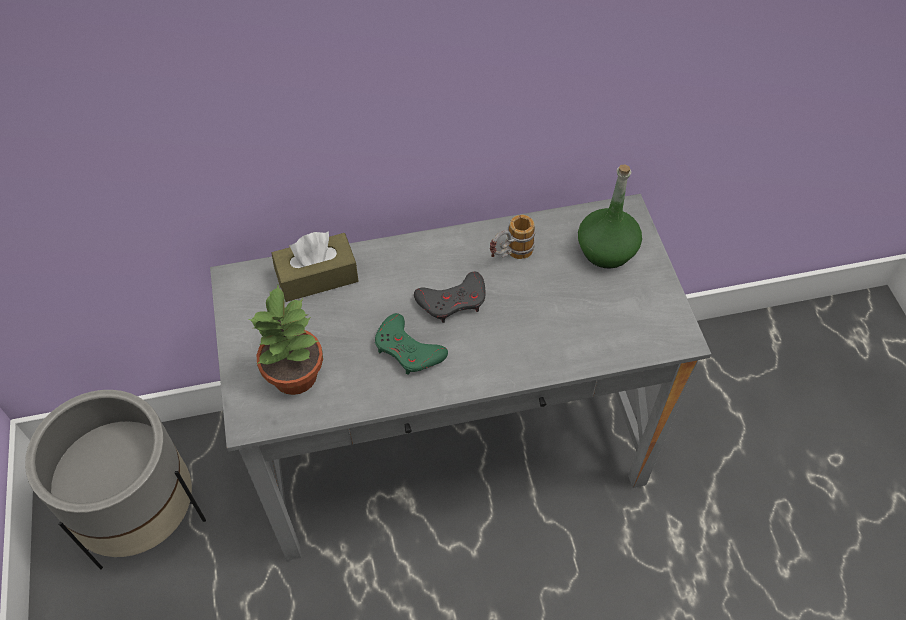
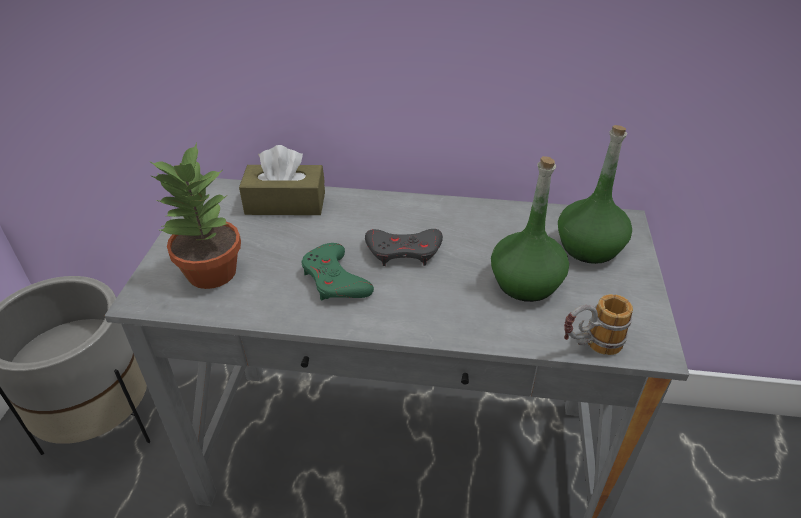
camera: 20 degrees right, 15 degrees down
mug [490,215,536,259] -> mug moved to [564,294,633,355]
none -> green bottle [491,156,569,302]

